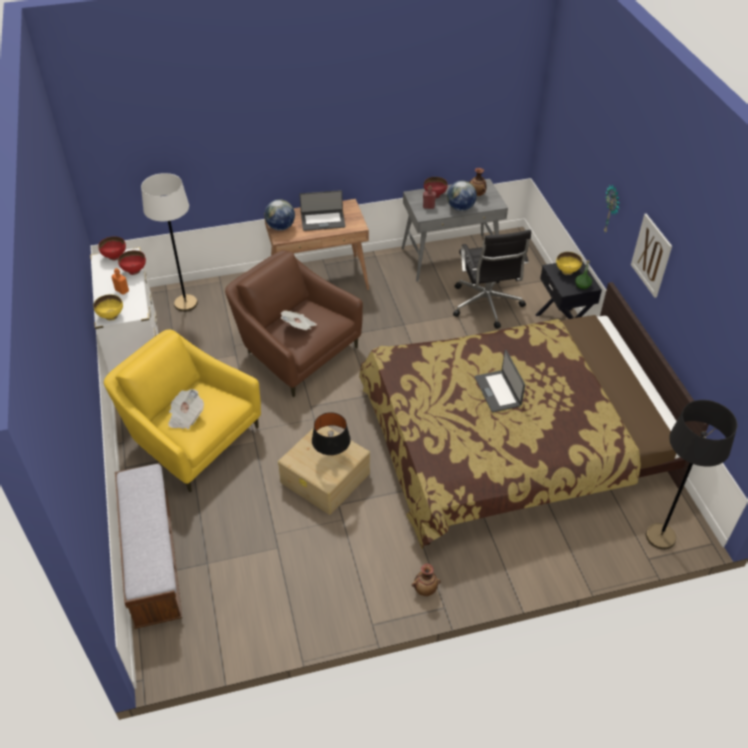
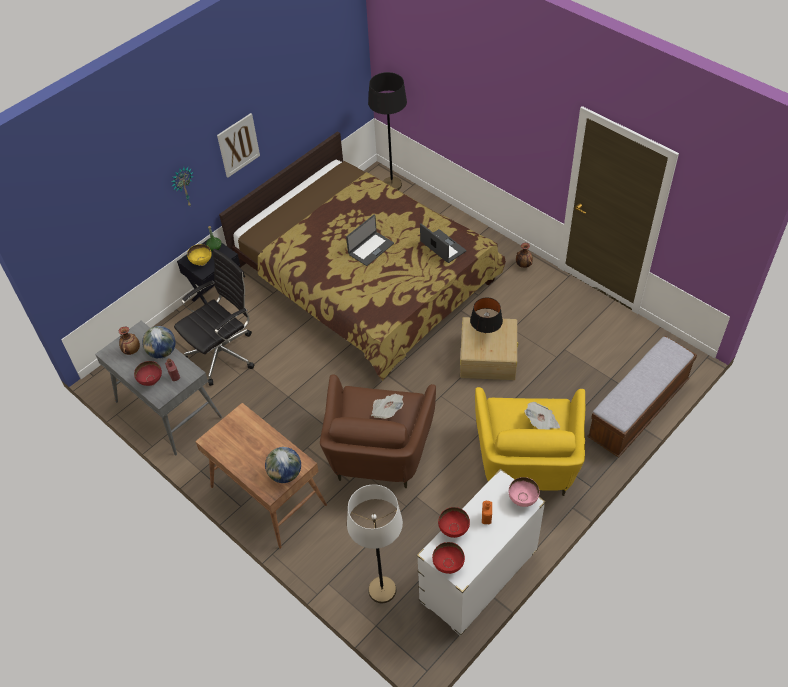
camera: 120 degrees left, 5 degrees up
yellow bowl [93,294,123,320] -> pink bowl [509,477,539,507]
laptop [300,190,346,231] -> laptop moved to [420,224,467,263]

